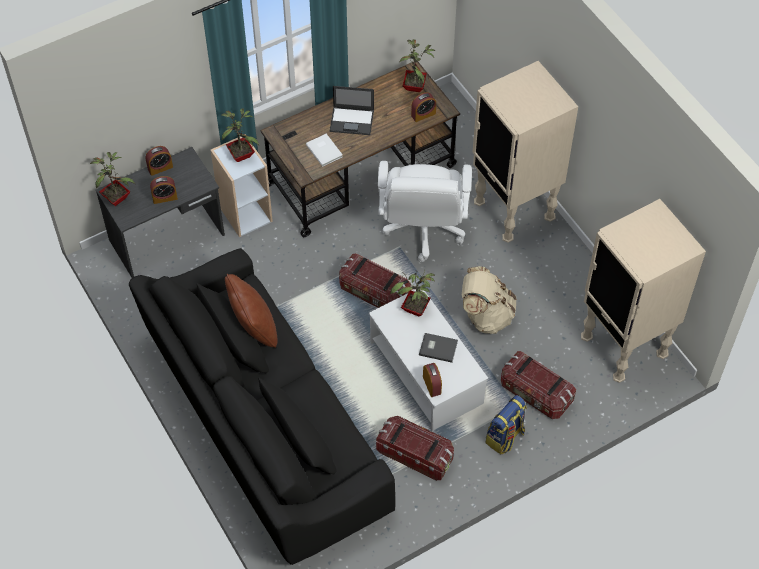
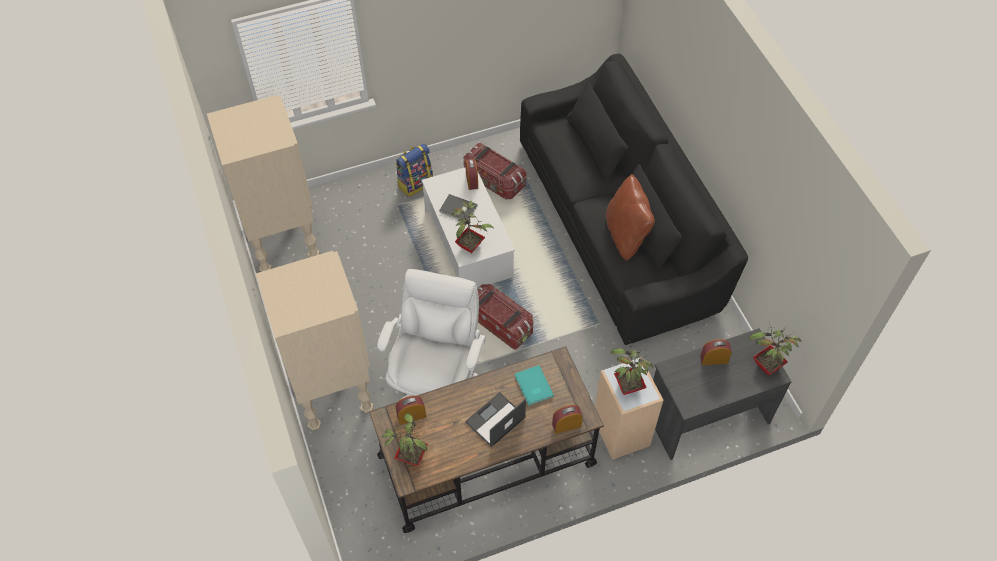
camera: 170 degrees left, 0 degrees up
alarm clock [145,146,173,176] -> alarm clock moved to [552,405,583,434]
white book [306,134,343,167] -> turquoise book [515,365,554,406]
laptop [330,86,374,135] -> laptop turned 60 degrees counterclockwise [465,392,526,447]
beige backpack [462,266,517,334] -> none
storage box [501,351,576,419] -> none

